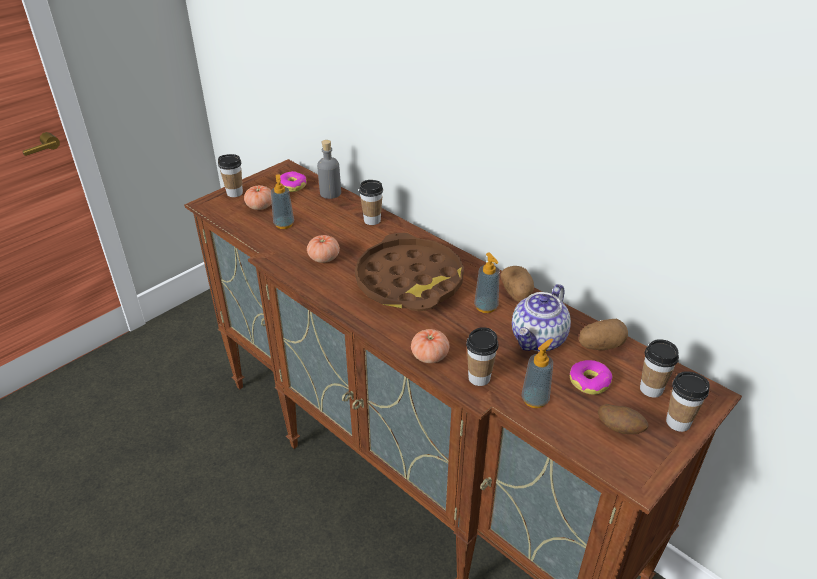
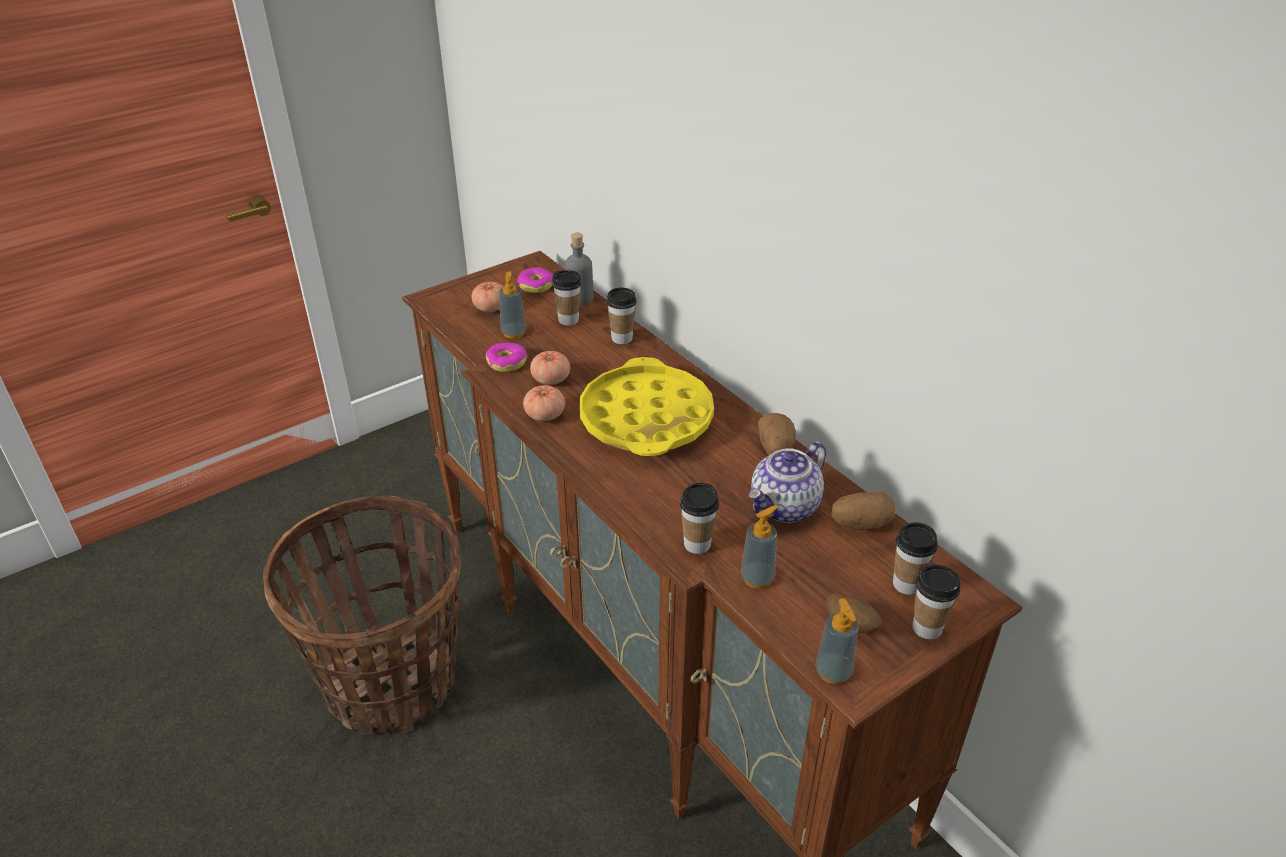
camera: 10 degrees right, 0 degrees up
cup [218,154,243,197] -> cup moved to [552,270,582,326]
brown tray [355,233,464,311] -> yellow tray [580,357,714,456]
tomato [411,329,449,363] -> tomato moved to [523,385,565,421]
soap dispenser [474,252,500,313] -> soap dispenser moved to [815,598,859,684]
donut [570,360,612,395] -> donut moved to [486,343,527,372]
none -> basket [263,496,461,735]

